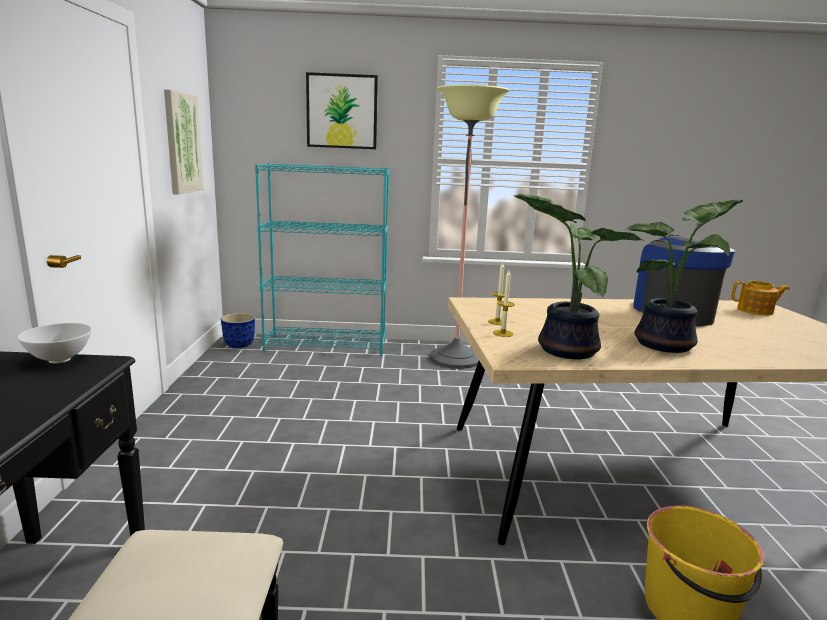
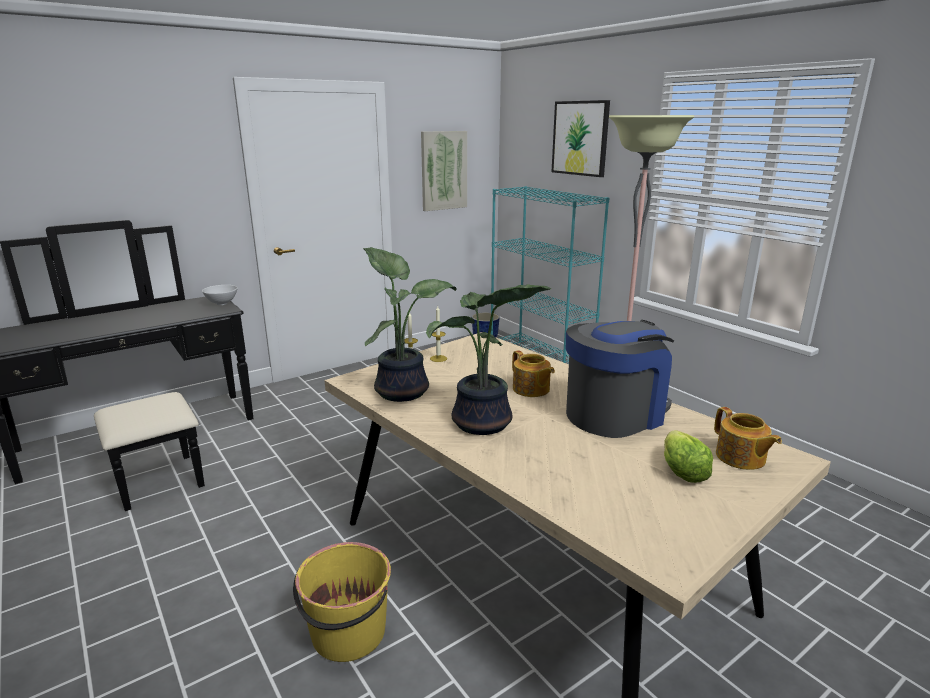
camera: 55 degrees right, 5 degrees up
none -> teapot [512,350,555,397]
none -> lettuce [664,430,713,483]

